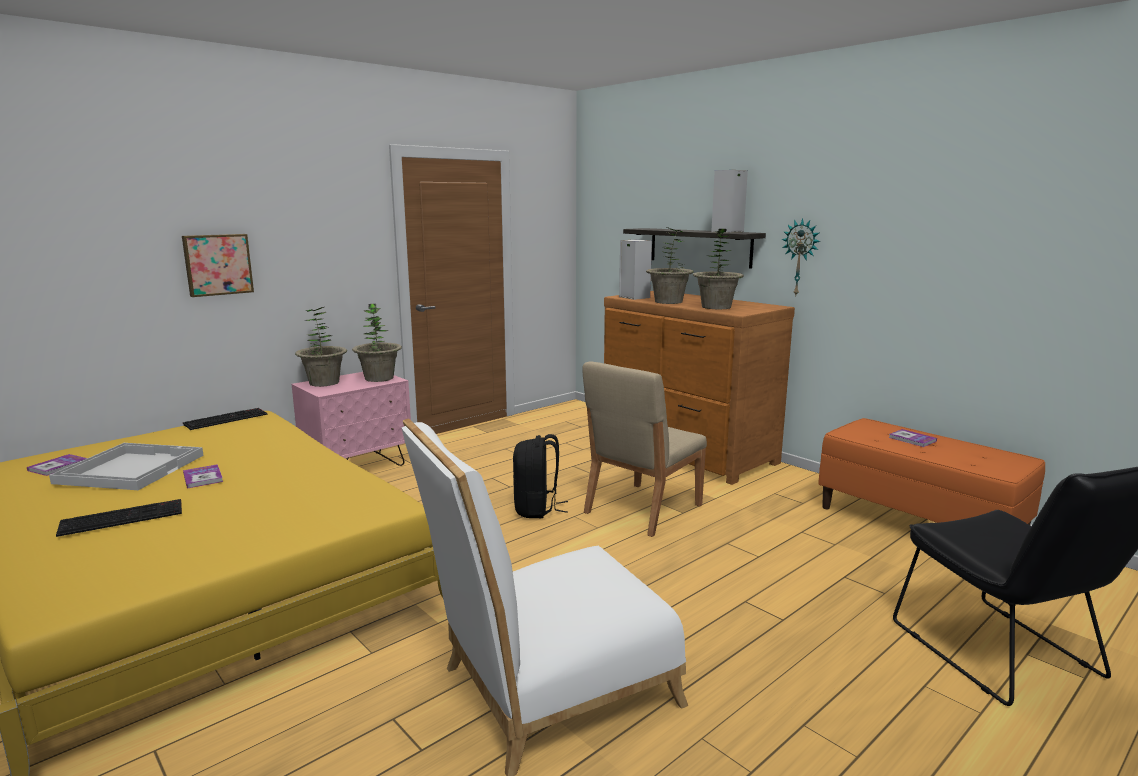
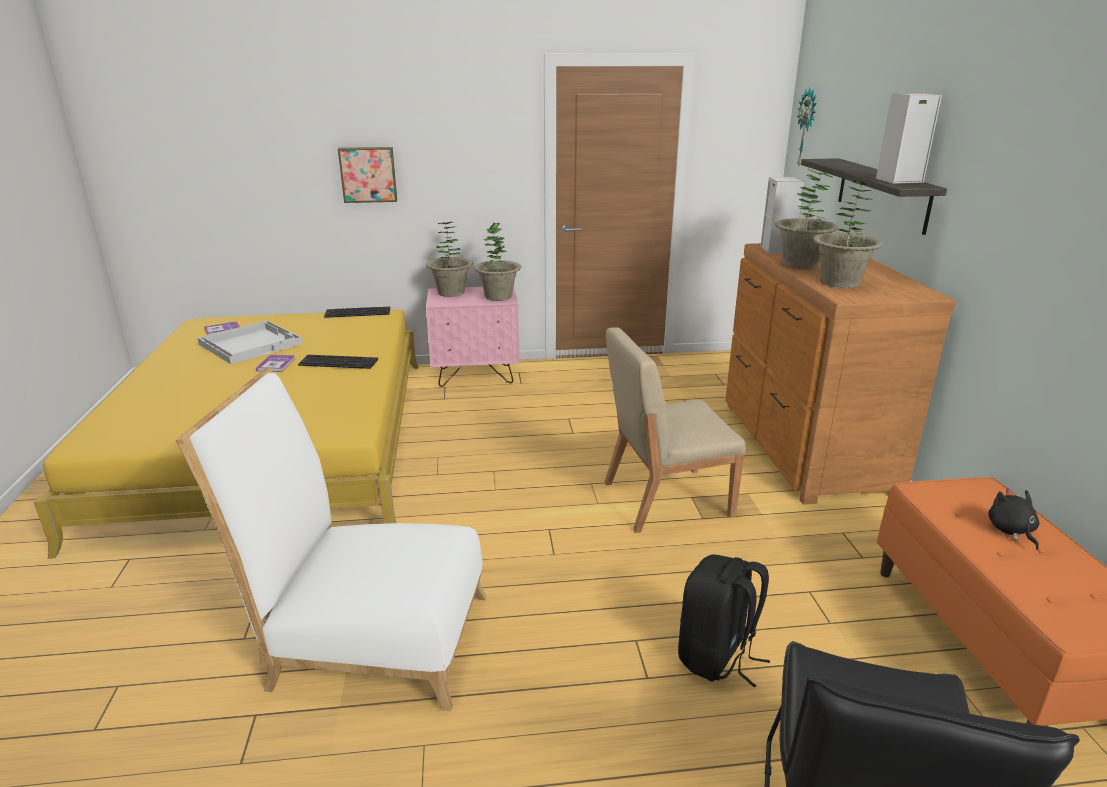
camera: 35 degrees right, 10 degrees up
keyboard [56,499,182,537] -> keyboard moved to [298,355,379,369]
black backpack [513,434,568,518] -> black backpack moved to [678,554,770,688]
wall clock [781,218,821,295] -> wall clock moved to [797,88,817,166]
book [889,429,937,447] -> black plush toy [988,488,1040,550]

